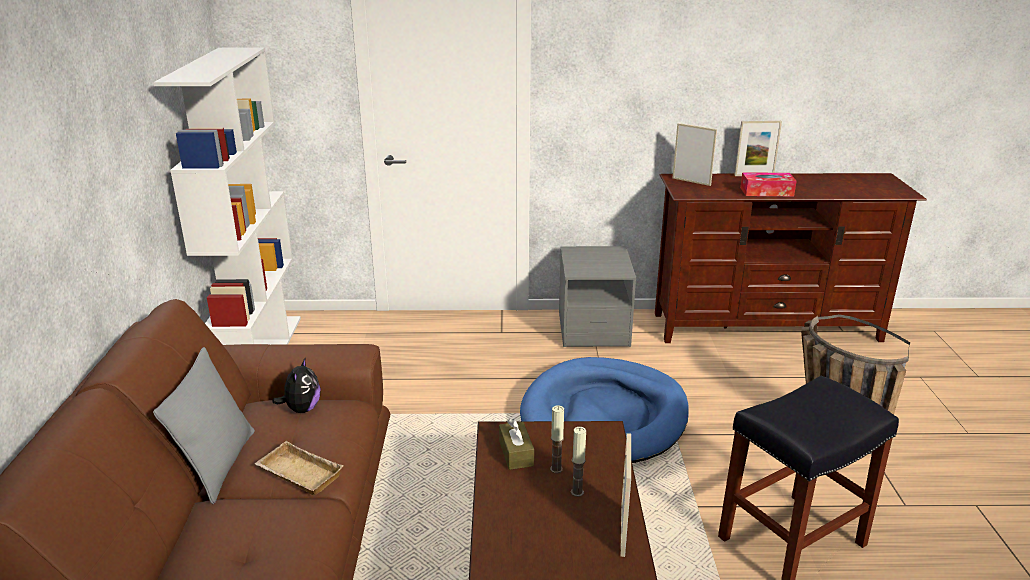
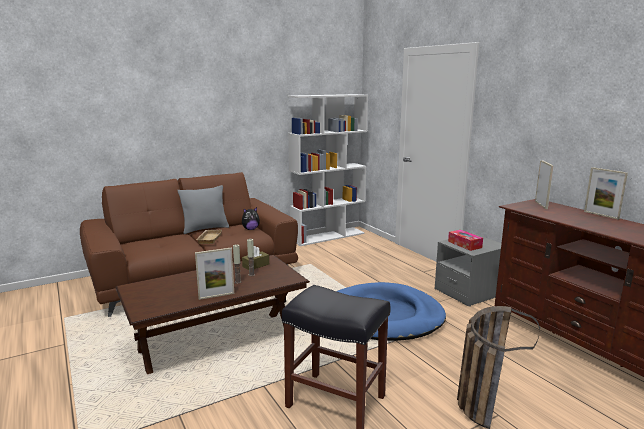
camera: 60 degrees right, 10 degrees down
tissue box [740,172,797,196] -> tissue box moved to [448,230,483,251]

